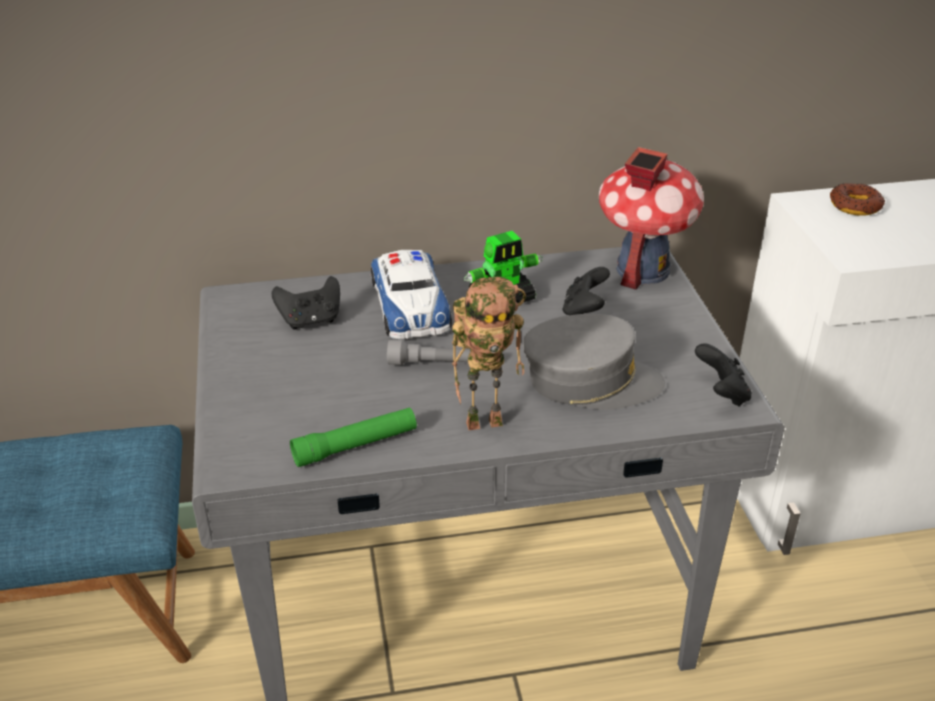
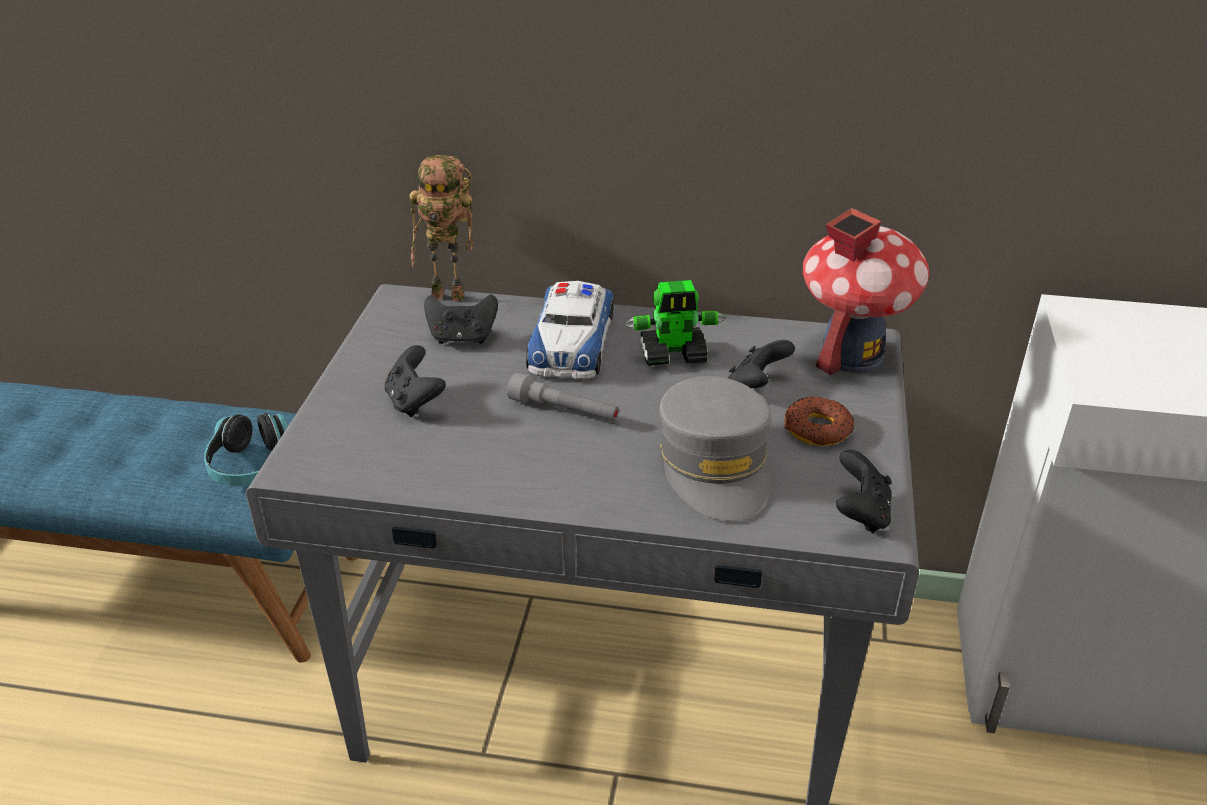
camera: 20 degrees right, 0 degrees up
green flashlight [290,408,417,467] -> none
toy robot [452,277,526,430] -> toy robot moved to [409,155,473,301]
grey cap [523,314,665,410] -> grey cap turned 60 degrees clockwise [660,376,771,521]
donut [830,183,885,216] -> donut moved to [784,396,854,446]
none -> headphones [204,413,288,486]
none -> black game controller [385,345,446,417]

